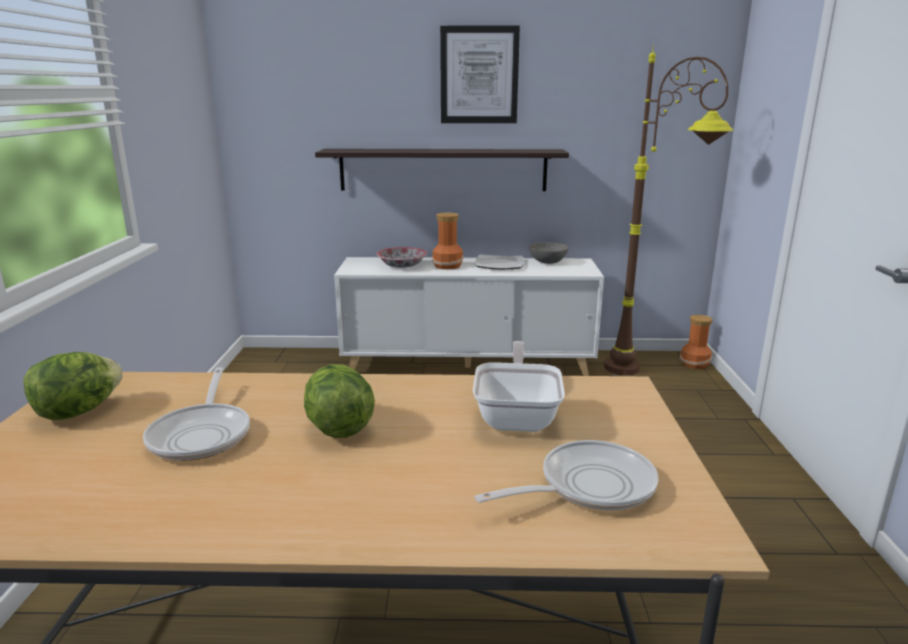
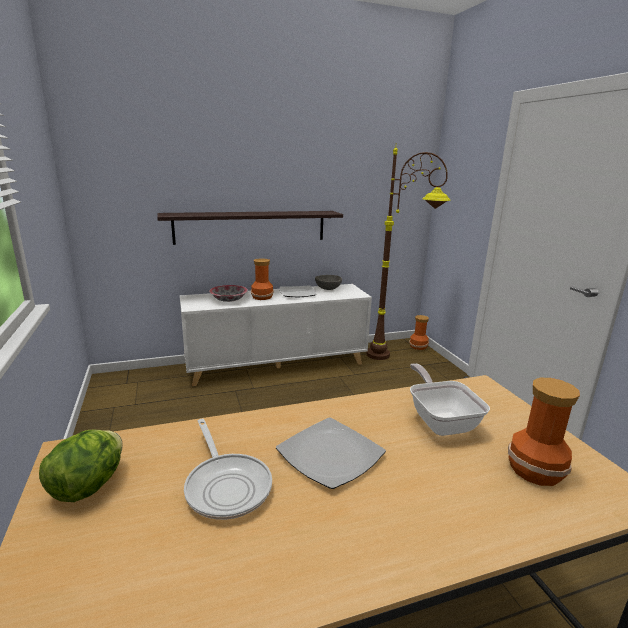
camera: 20 degrees left, 0 degrees up
lettuce [304,364,375,438] -> plate [276,417,386,489]
picture [440,25,520,123] -> none
frying pan [475,440,659,511] -> vase [508,378,580,486]

